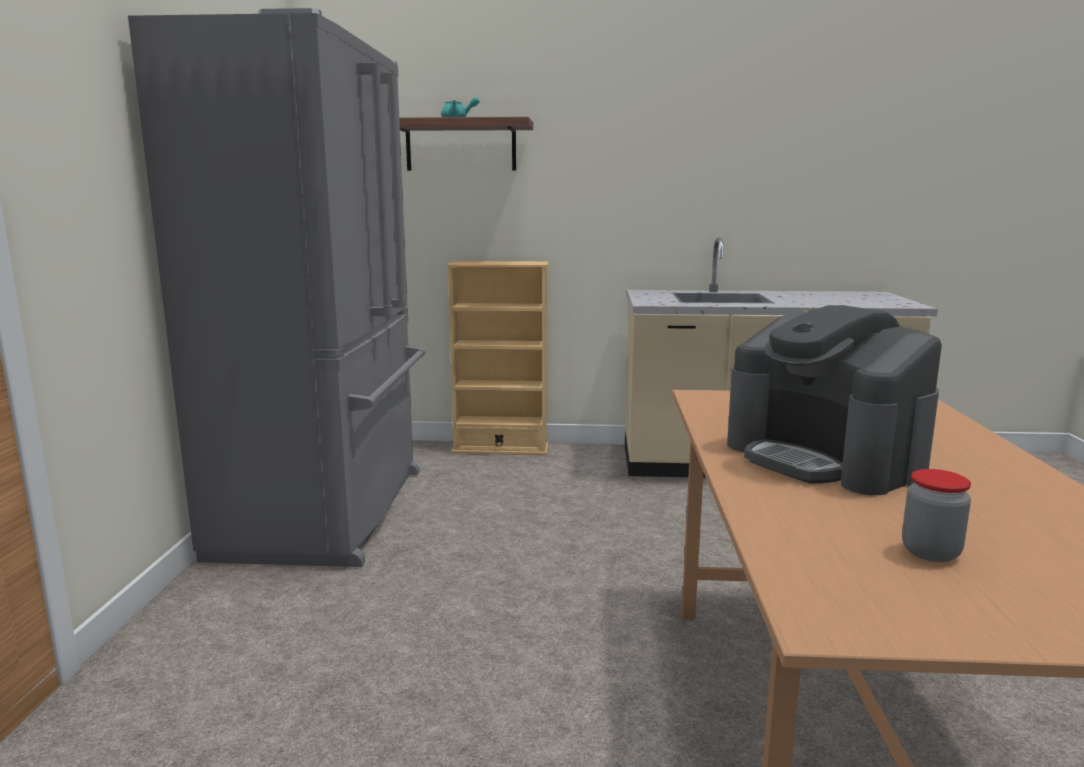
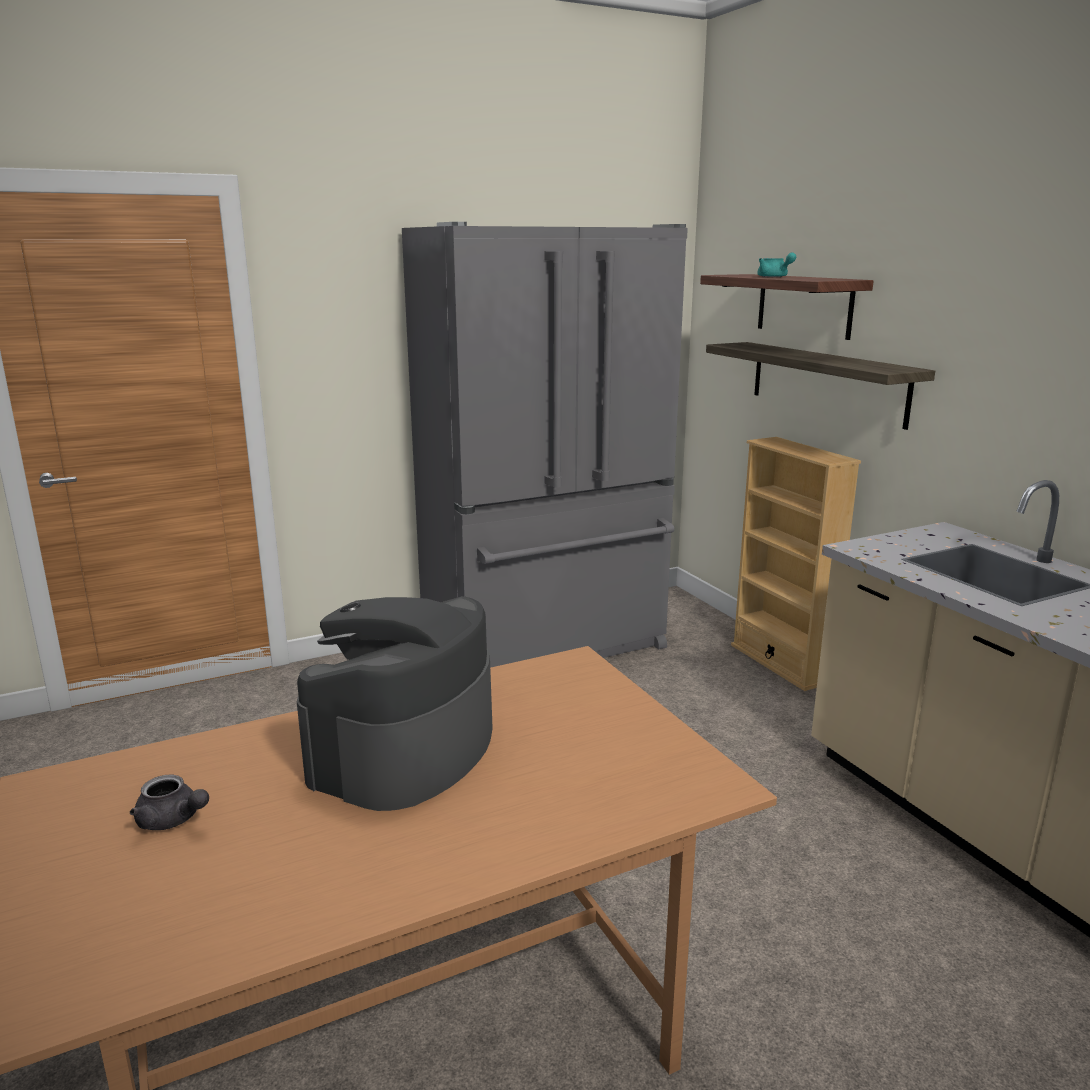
camera: 60 degrees right, 5 degrees up
jar [902,469,971,562] -> grey teapot [130,775,209,830]
none -> shelf [706,342,935,430]

